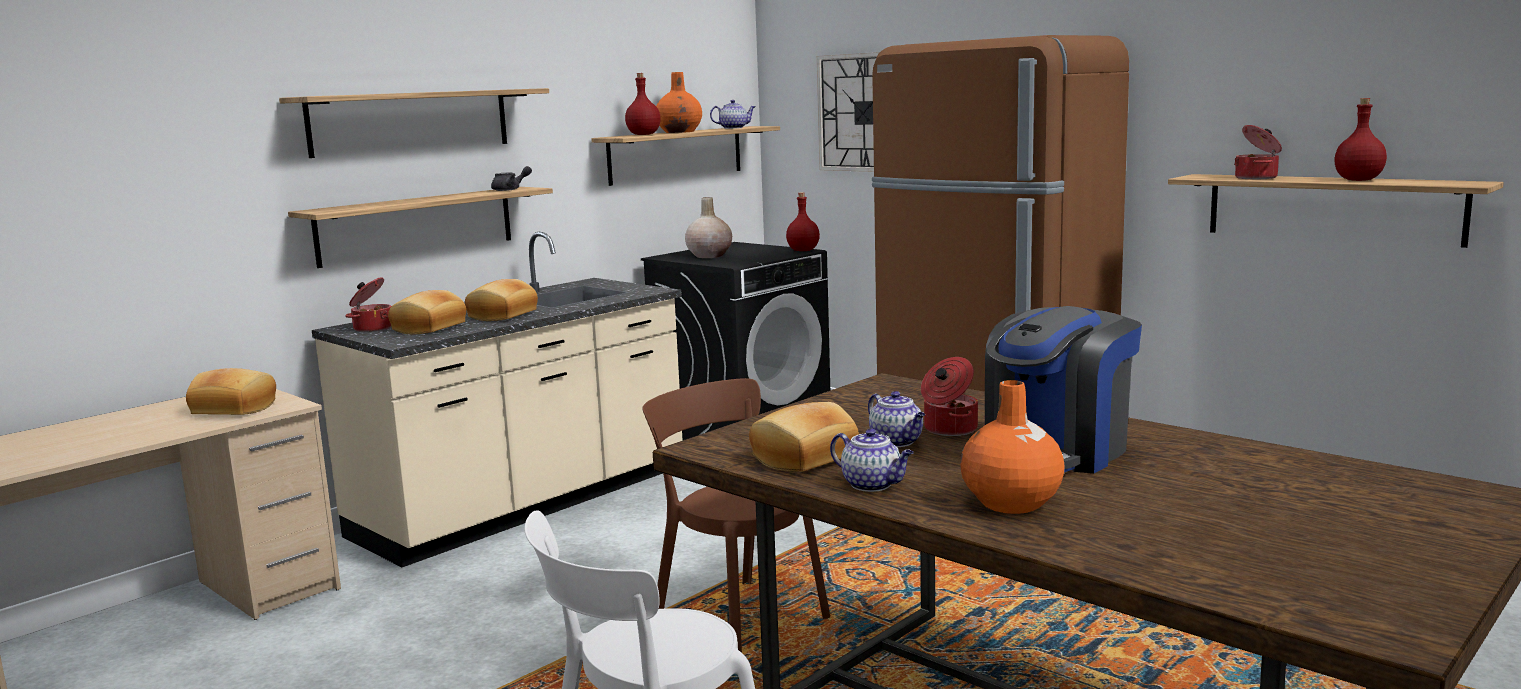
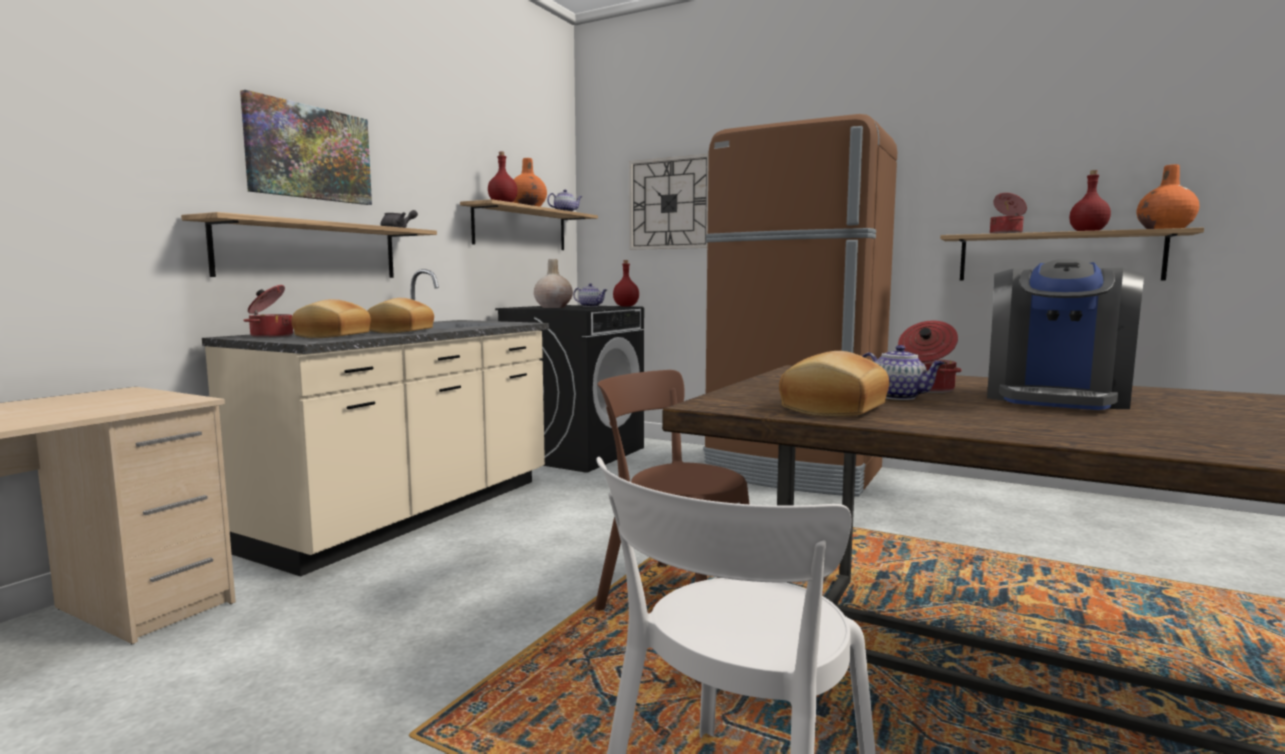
camera: 15 degrees left, 5 degrees down
bread [186,368,276,415] -> none
shelf [279,88,549,158] -> picture [240,90,372,205]
teapot [830,428,914,492] -> teapot moved to [573,283,607,307]
orange vase [960,380,1065,514] -> orange vase moved to [1136,164,1200,229]

